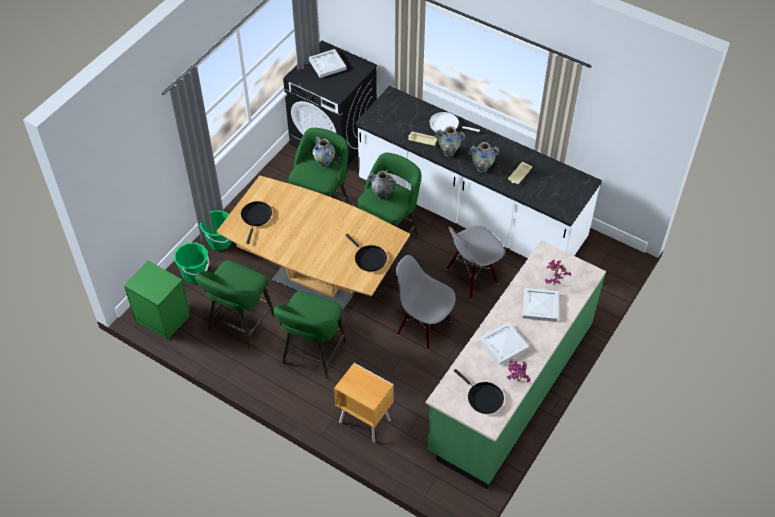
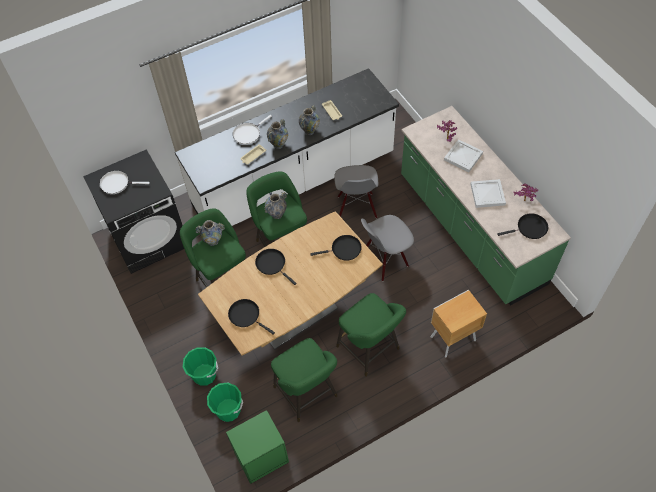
camera: 60 degrees left, 5 degrees up
white tray [309,49,347,78] -> white frying pan [99,171,150,194]
none -> black frying pan [255,249,297,285]

